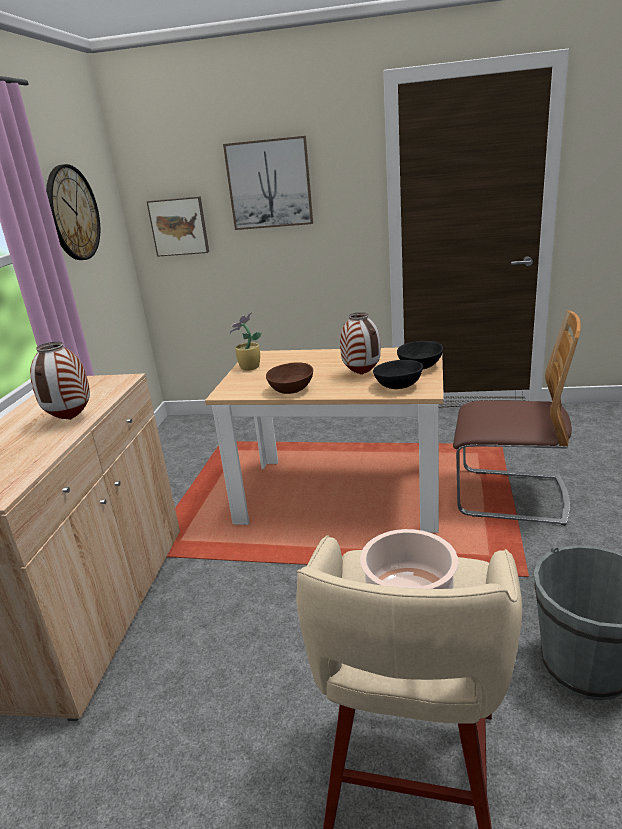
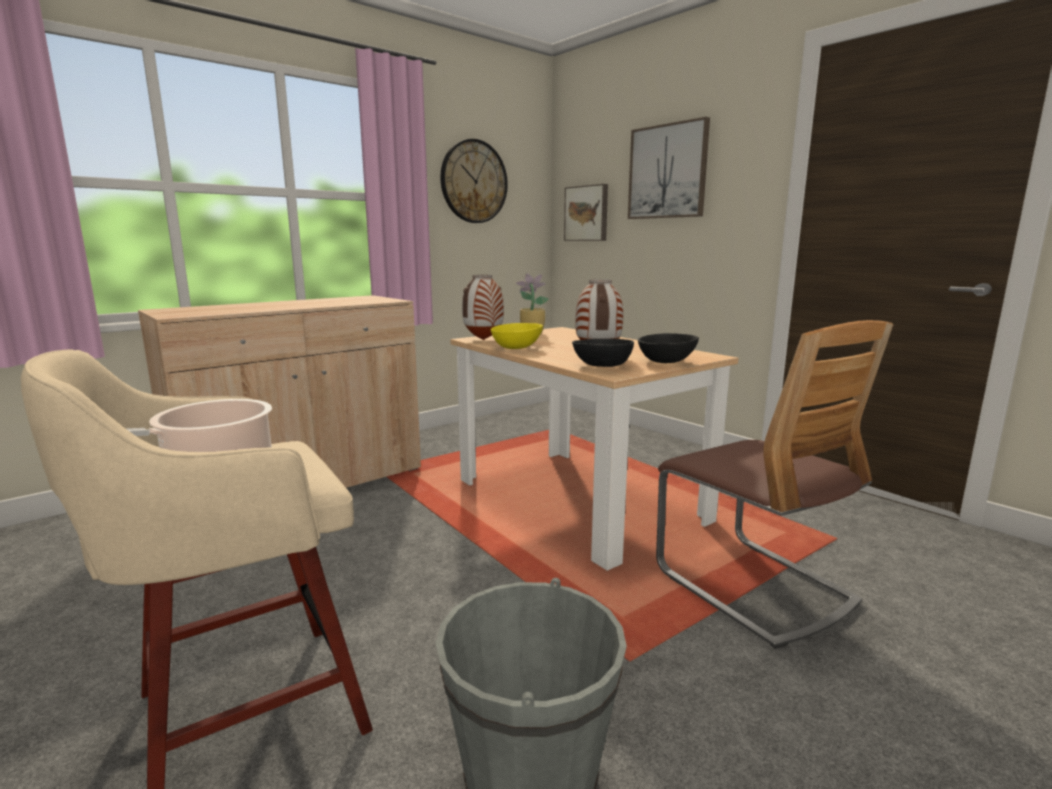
camera: 40 degrees right, 10 degrees down
vase [30,342,90,420] -> vase moved to [462,275,504,340]
brown bowl [266,363,313,394] -> yellow bowl [491,323,543,349]

